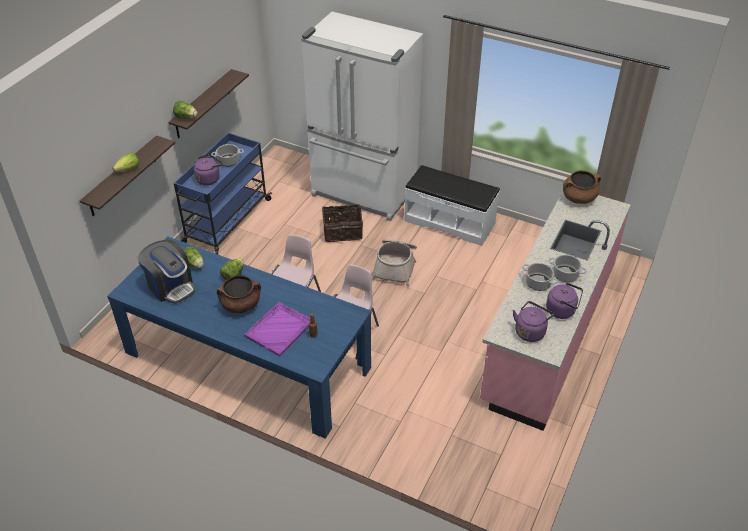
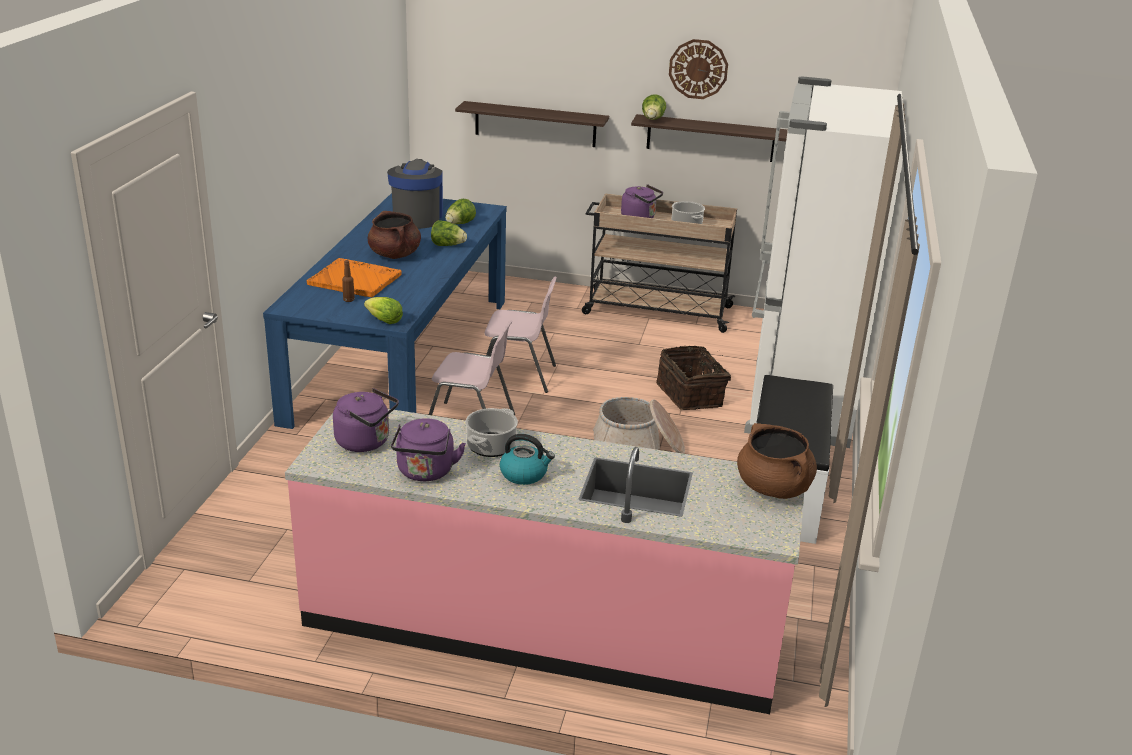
camera: 75 degrees right, 15 degrees down
lettuce [112,153,139,172] -> lettuce moved to [364,297,403,324]
coffee machine [138,240,195,304] -> coffee machine turned 150 degrees clockwise [387,159,443,229]
blue cart [174,133,272,254] -> beige cart [582,194,737,333]
purple tray [245,302,310,356] -> orange tray [307,258,402,298]
cooking pot [549,254,587,282] -> kettle [500,434,555,485]
none -> wall clock [669,39,728,99]

